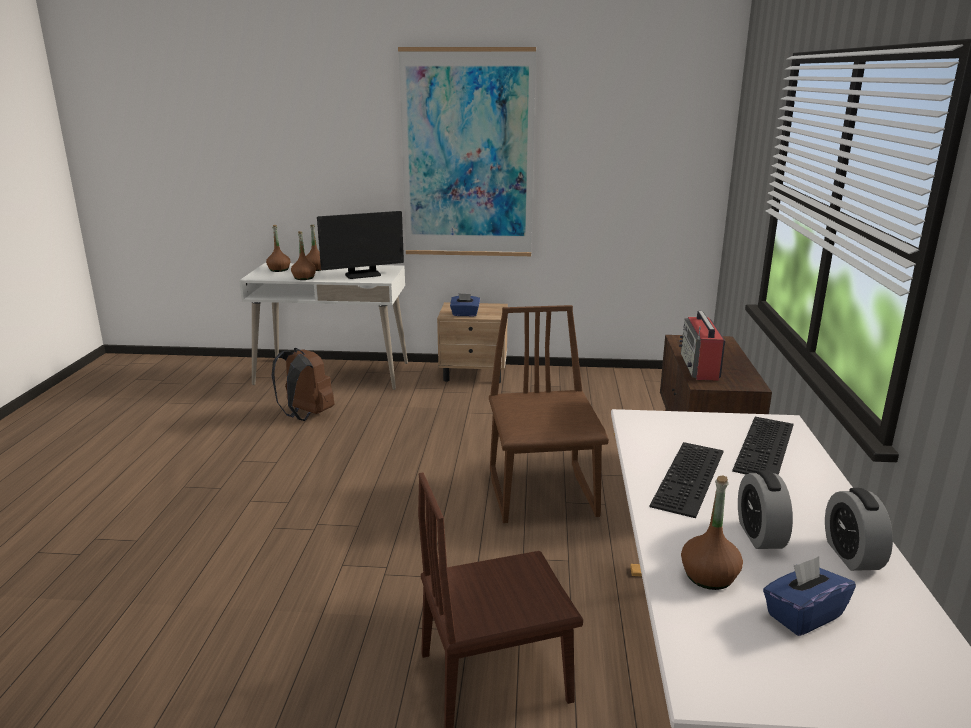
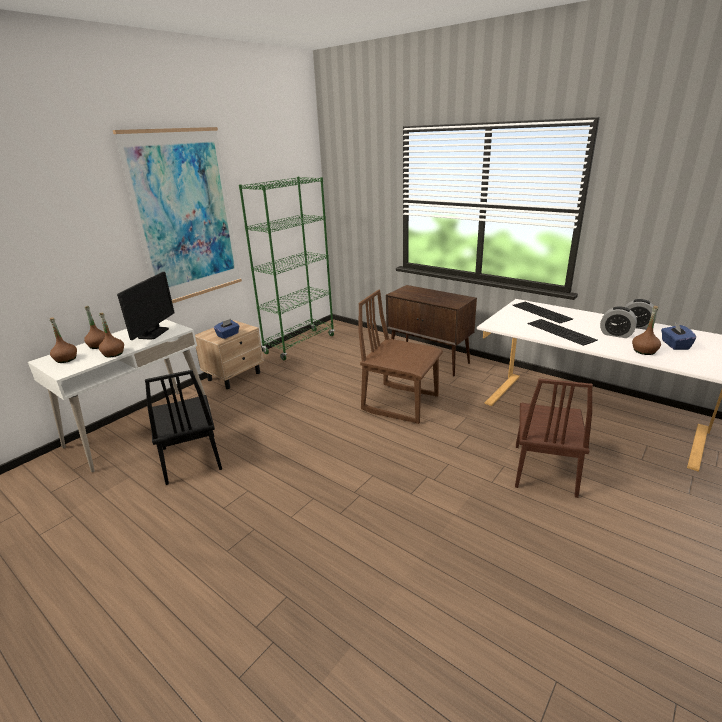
camera: 55 degrees left, 5 degrees up
brown backpack [271,348,335,421] -> black chair [145,370,222,485]
radio [679,311,725,381] -> none
none -> green bookcase [239,177,334,360]

